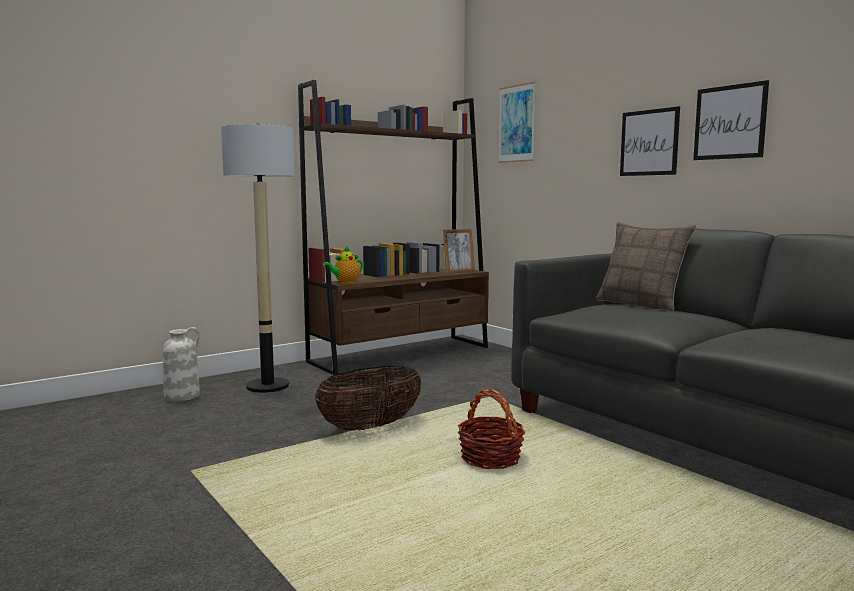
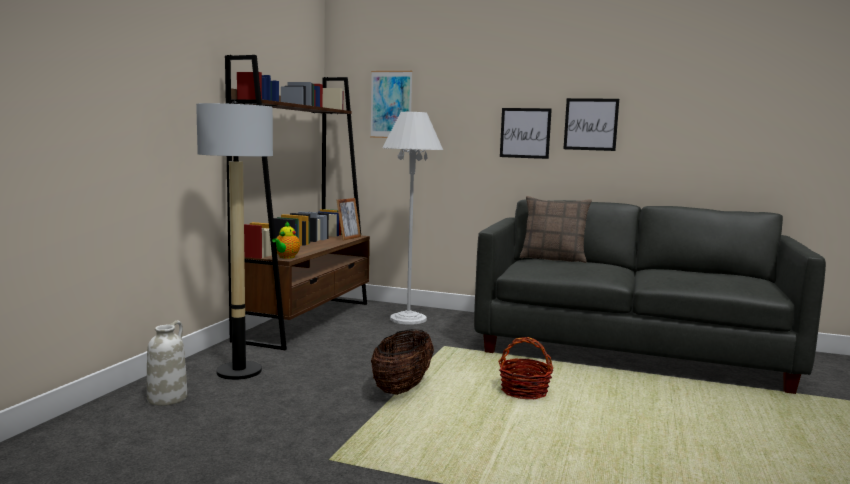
camera: 35 degrees left, 0 degrees up
none -> white floor lamp [383,112,443,325]

